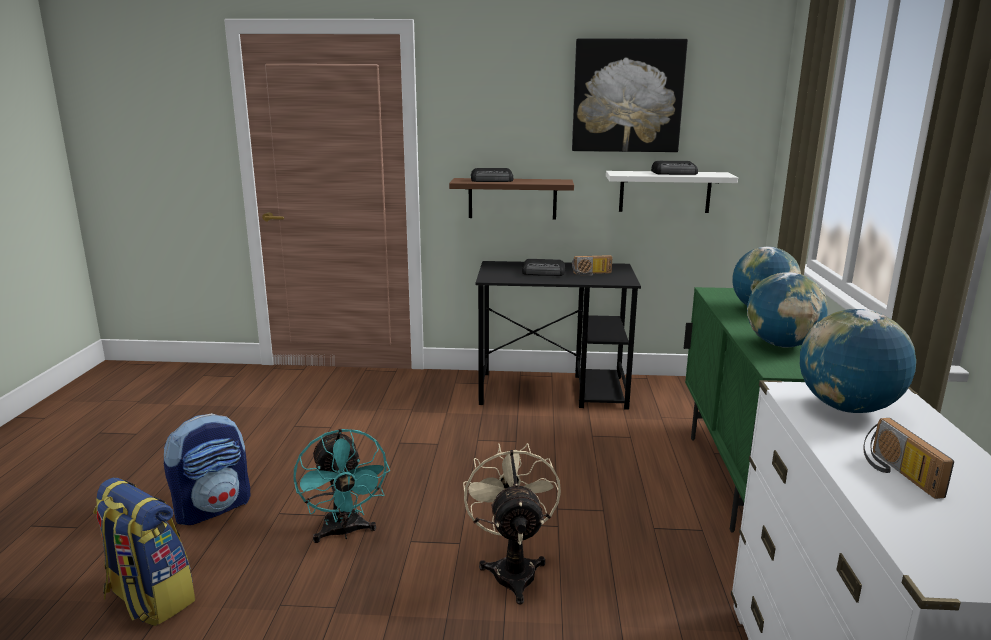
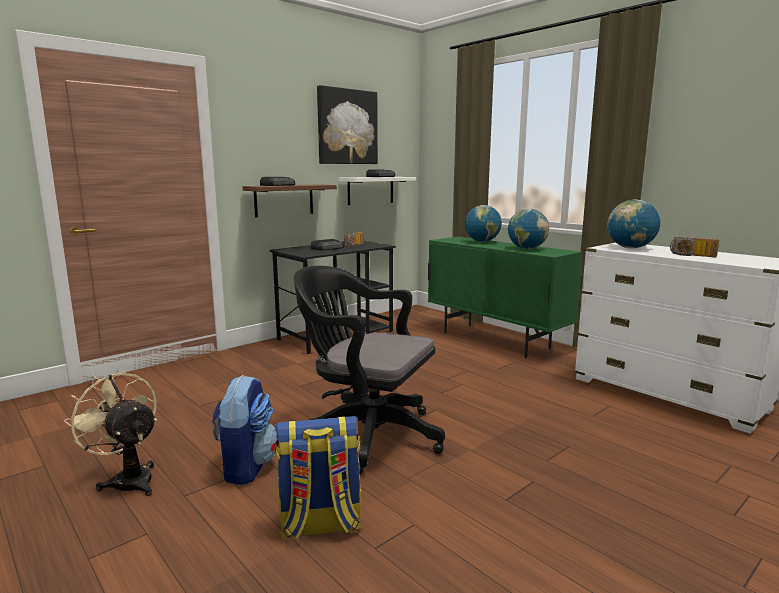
camera: 45 degrees left, 5 degrees down
turquoise fan [293,429,390,543] -> black office chair [294,266,445,475]
beige fan [463,443,561,605] -> beige fan moved to [64,370,157,496]

